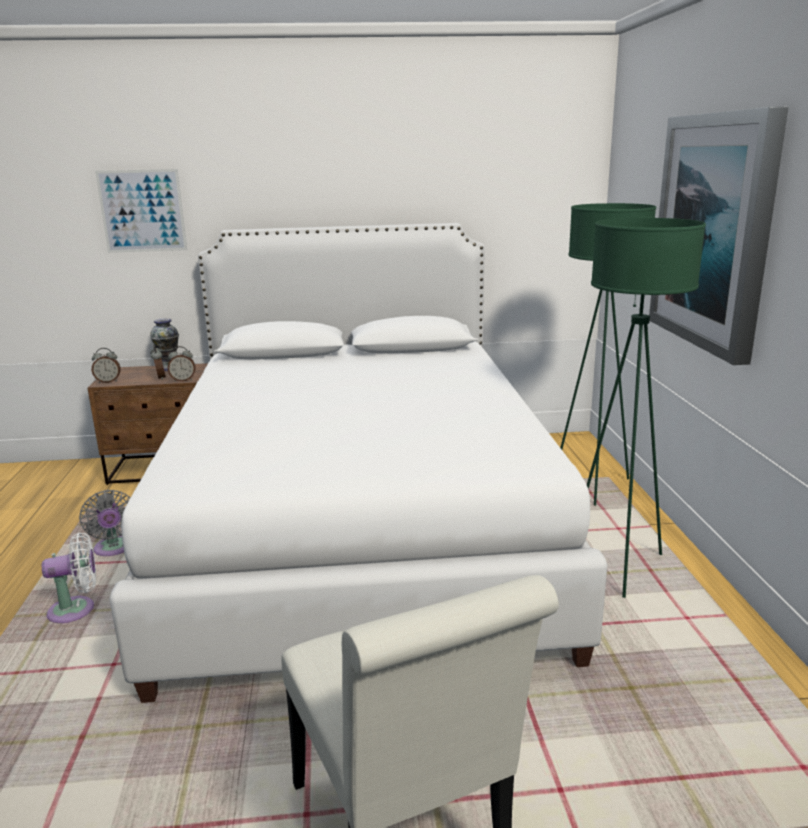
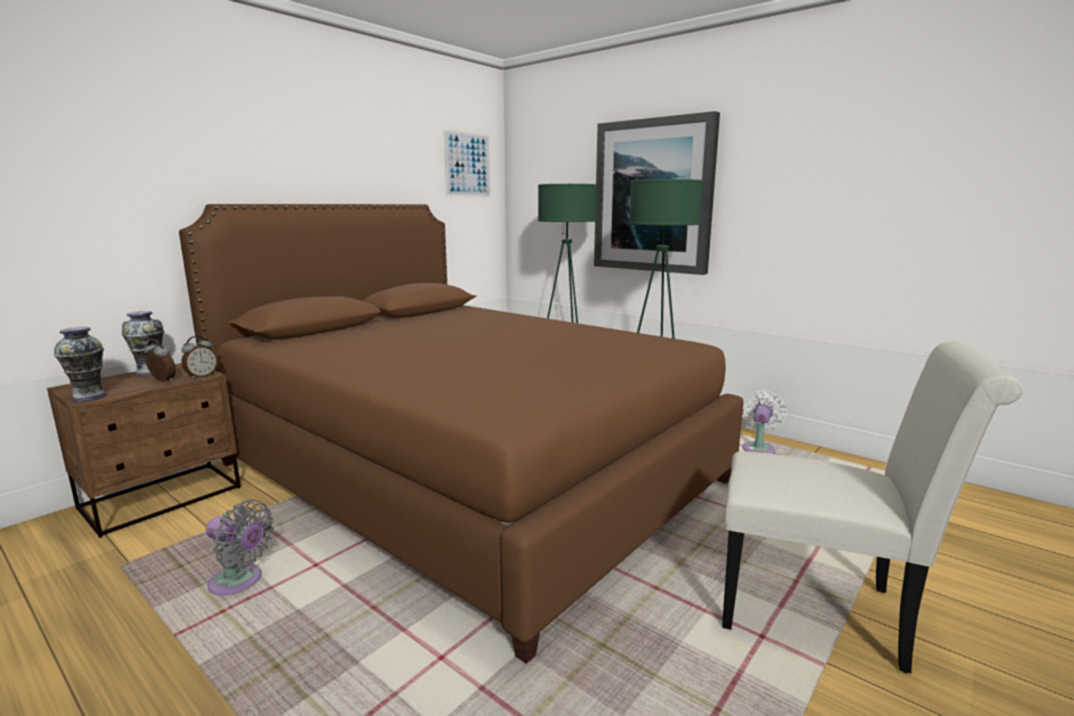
camera: 45 degrees left, 5 degrees down
white fan [42,533,96,623] -> white fan moved to [742,390,787,454]
alarm clock [92,348,121,383] -> vase [54,327,107,402]
picture [95,169,187,253] -> picture moved to [444,130,491,197]
white bed [109,223,608,703] -> brown bed [179,204,744,664]

